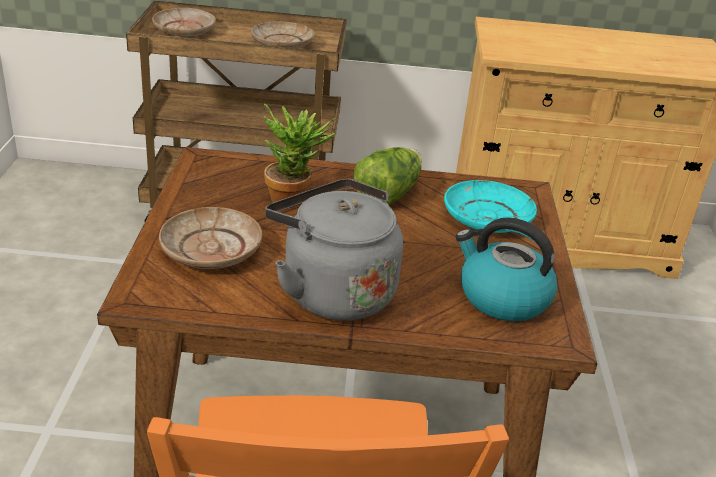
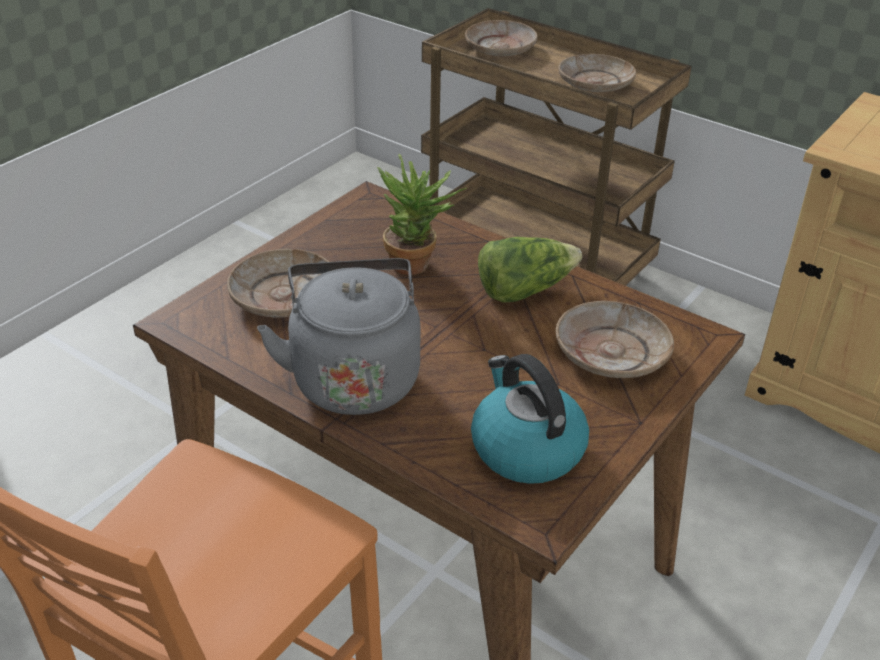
camera: 35 degrees right, 5 degrees up
turquoise plate [444,180,537,233] -> beige plate [556,301,674,378]

